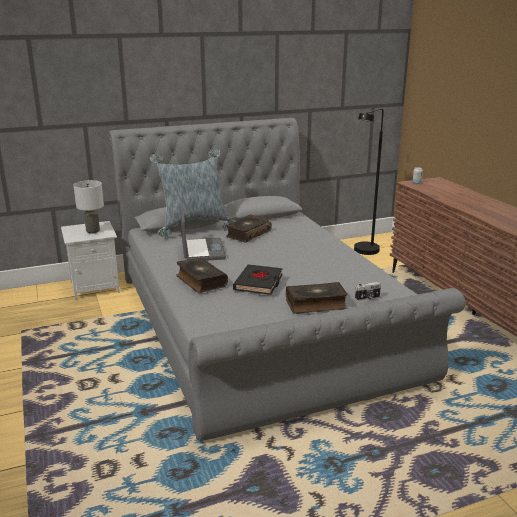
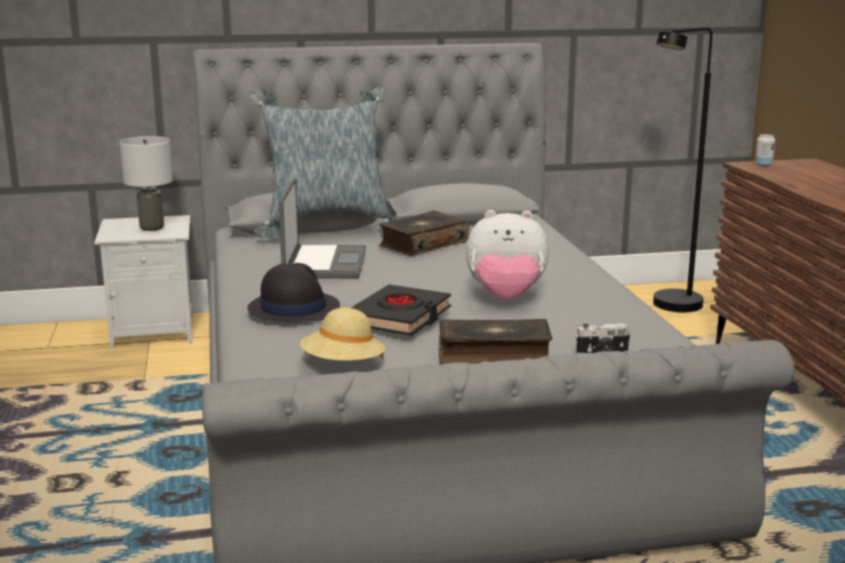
camera: 10 degrees right, 5 degrees down
book [176,257,228,293] -> black hat [247,263,340,322]
none -> beige hat [300,307,385,361]
none -> plush toy [466,210,549,300]

